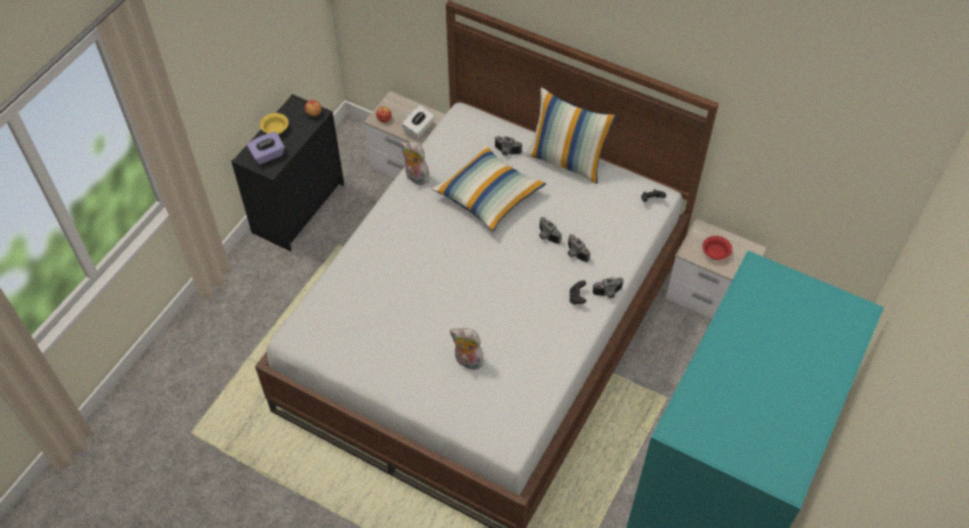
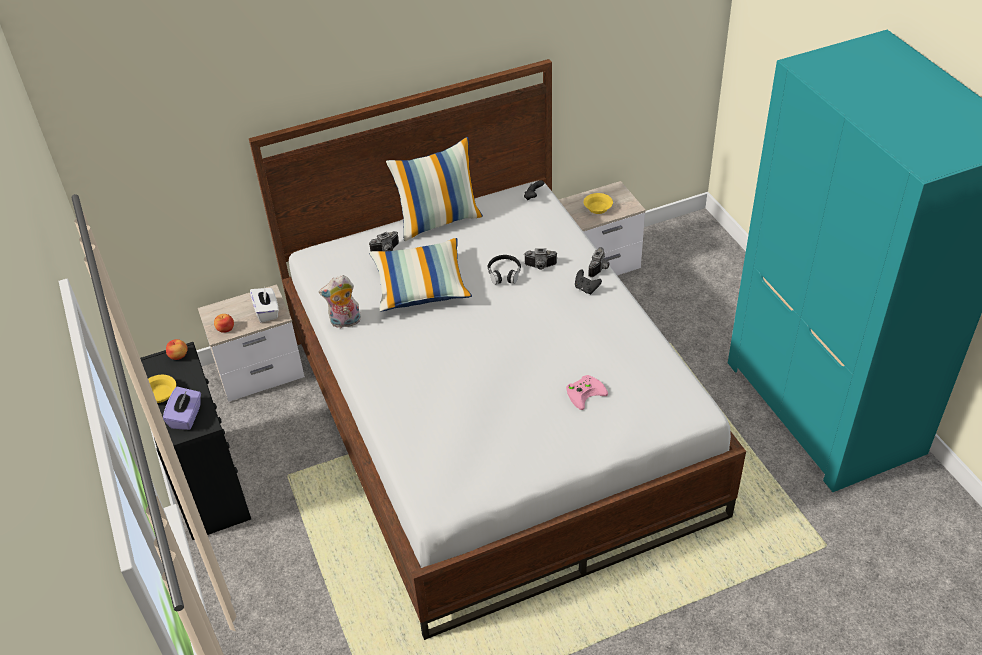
camera: 50 degrees left, 10 degrees down
plush toy [450,328,486,370] -> pink game controller [566,375,608,410]
camera [539,217,562,244] -> black headphones [488,255,521,285]
red bowl [702,236,732,260] -> yellow bowl [584,193,613,214]

